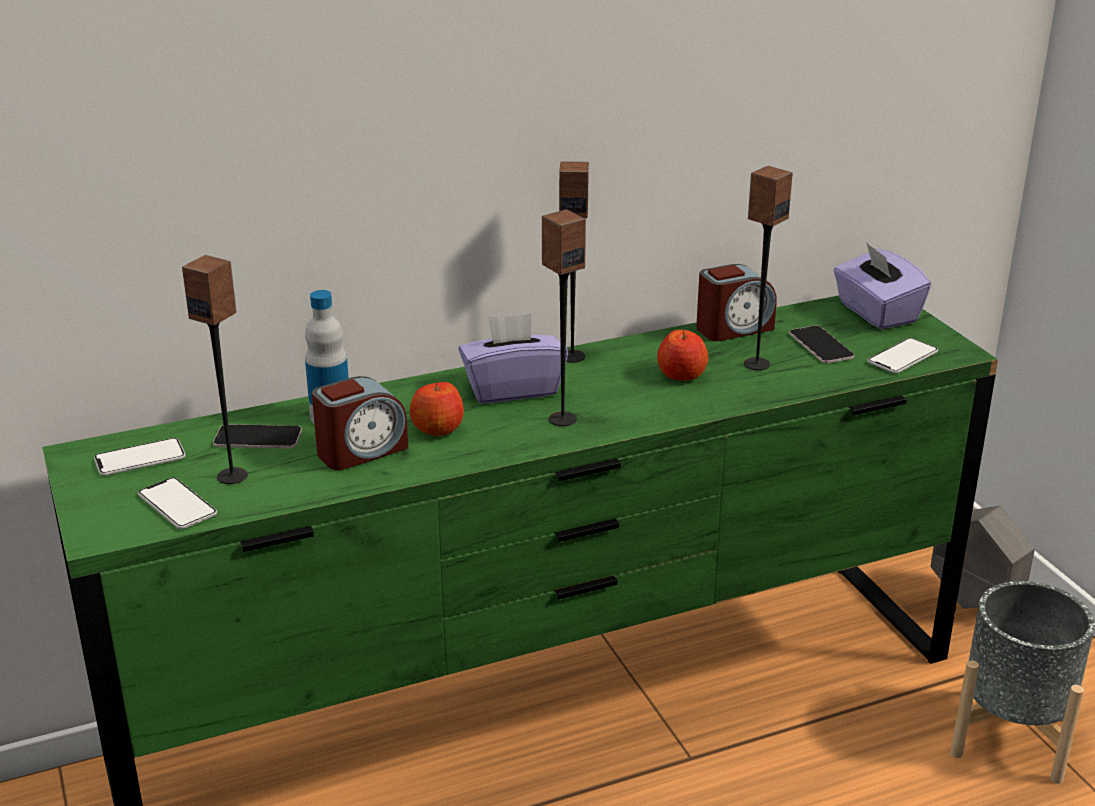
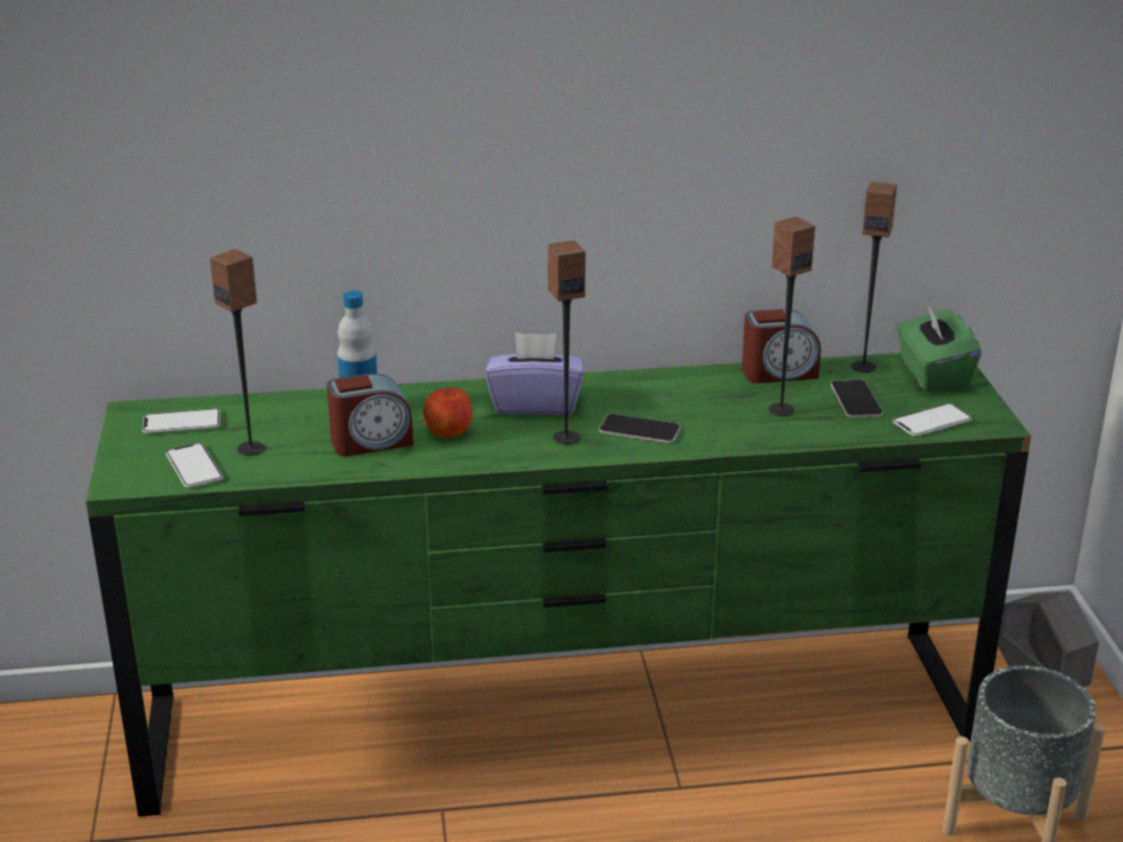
camera: 15 degrees right, 0 degrees up
phone [213,424,302,449] -> phone moved to [599,414,680,443]
speaker [559,161,589,363] -> speaker moved to [851,182,897,373]
apple [657,330,708,381] -> none
purple tissue box [833,242,931,329] -> green tissue box [897,303,982,392]

